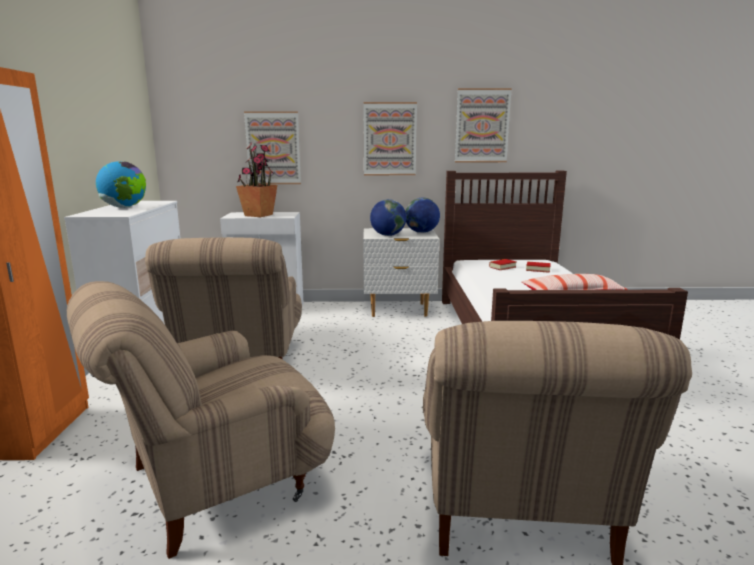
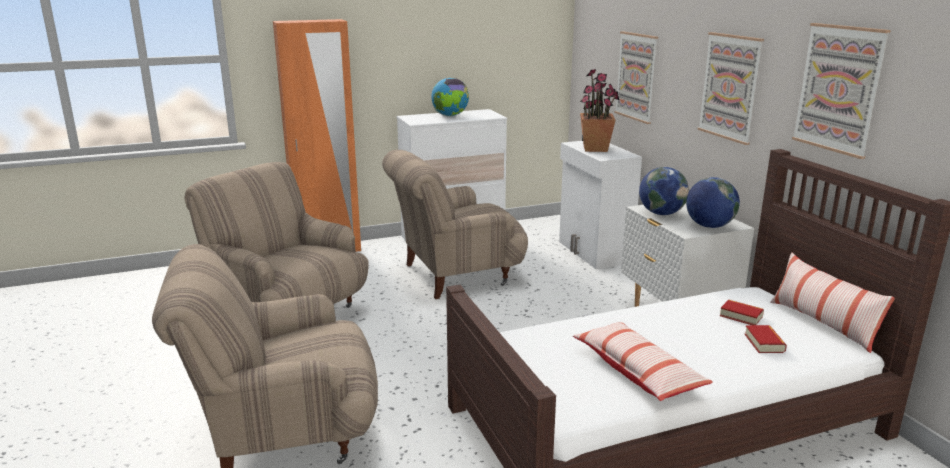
camera: 70 degrees right, 5 degrees up
none -> pillow [770,253,894,353]

